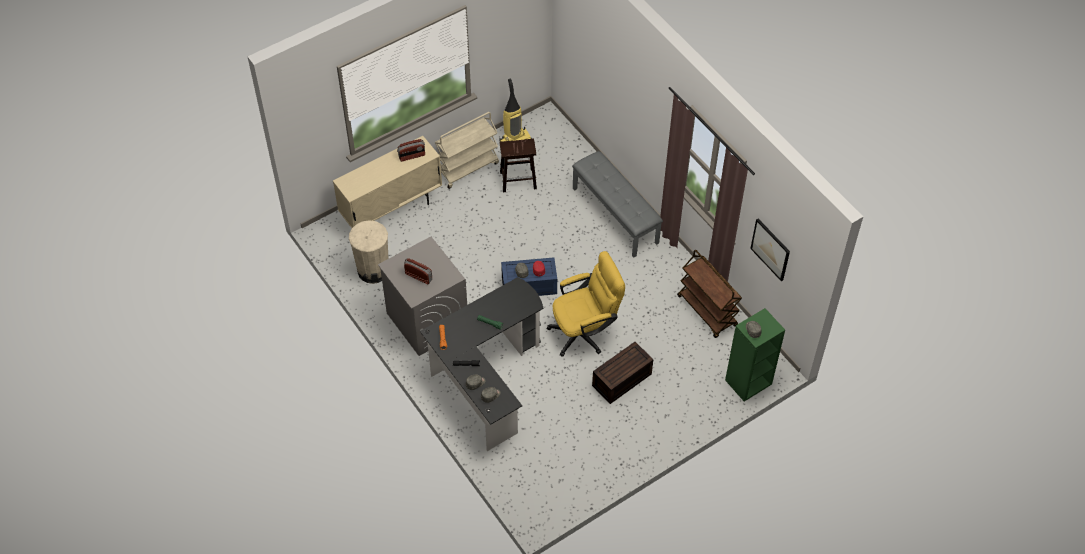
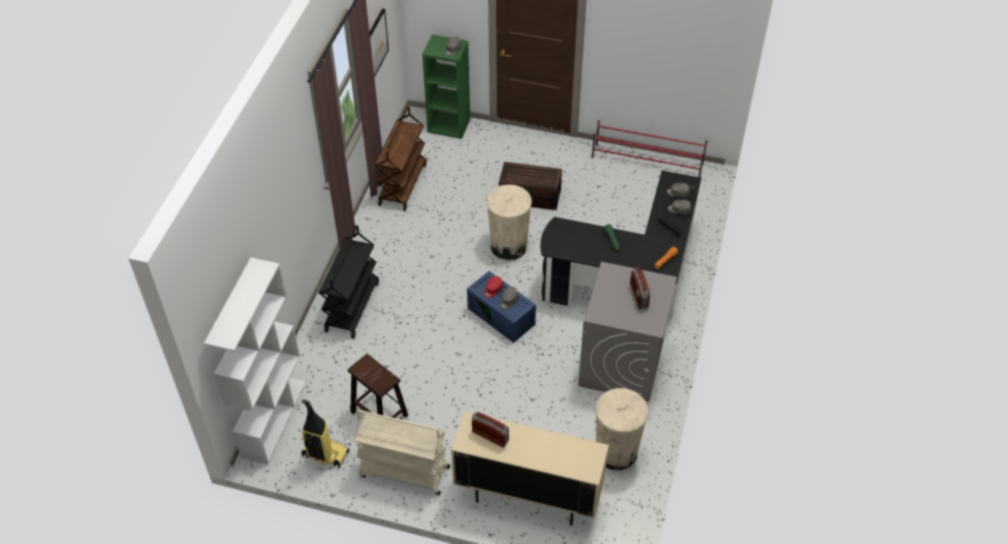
camera: 130 degrees left, 5 degrees down
yellow office chair [547,251,625,357] -> beige trash can [486,184,532,261]
grey bench [572,151,663,257] -> black cart [318,225,379,339]
none -> white bookcase [204,258,306,465]
none -> red shoe rack [592,120,708,177]

